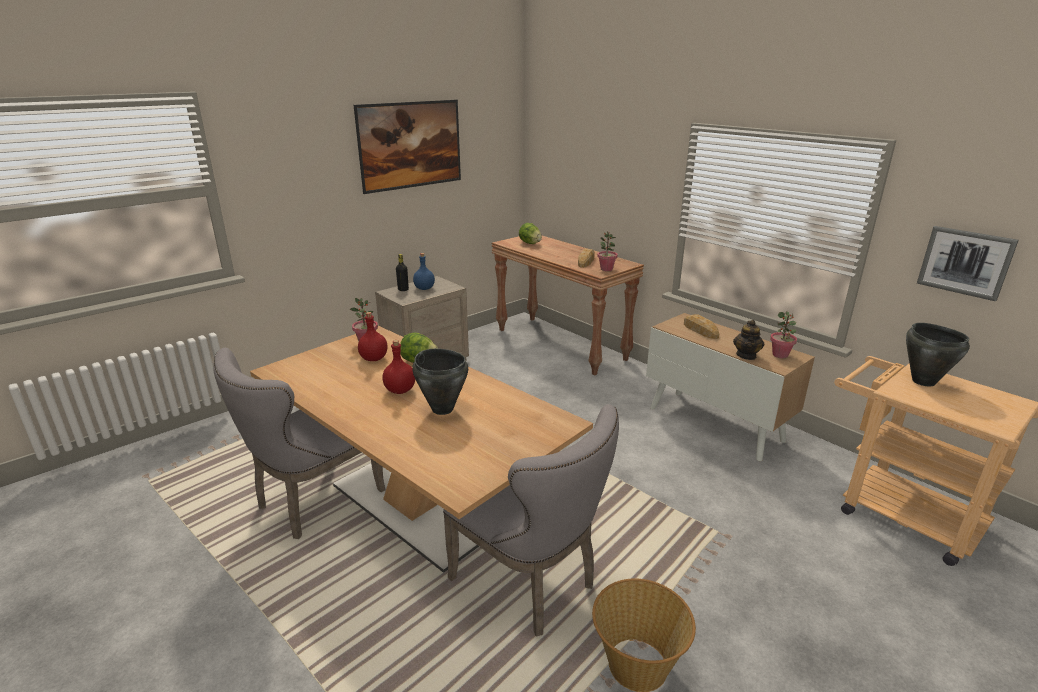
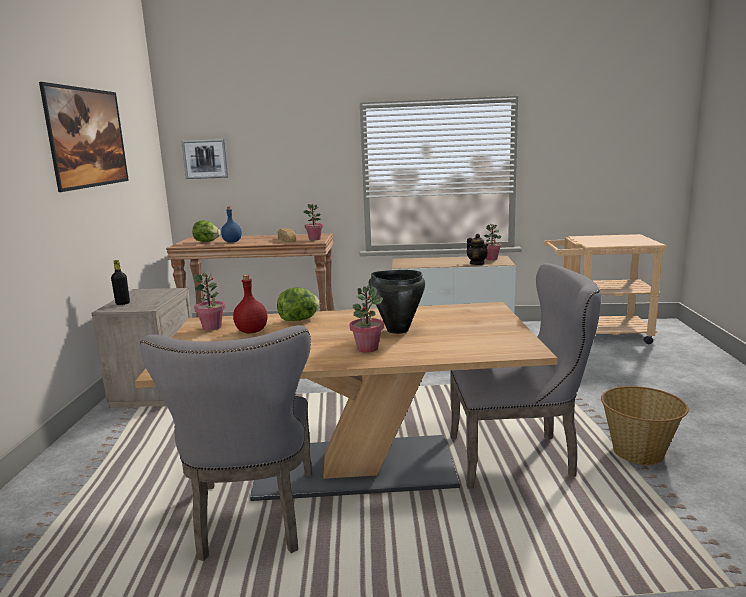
camera: 45 degrees left, 10 degrees down
red bottle [382,340,415,394] -> none
blue bottle [413,253,435,290] -> blue bottle moved to [221,207,242,242]
bread [684,315,719,339] -> none
black cooking pot [906,323,970,386] -> none
picture [917,226,1019,301] -> picture moved to [181,139,229,179]
none -> potted plant [350,285,384,353]

